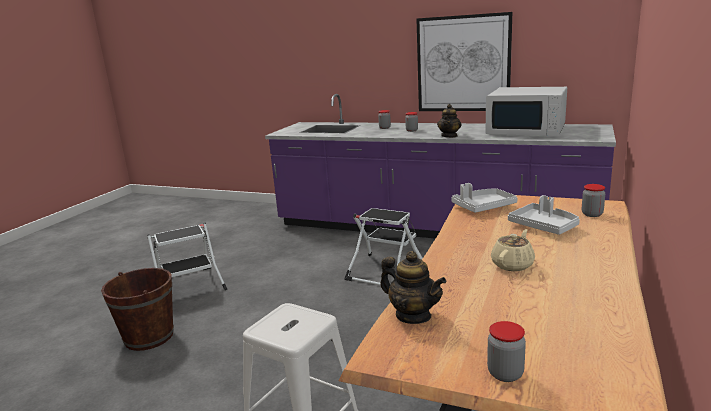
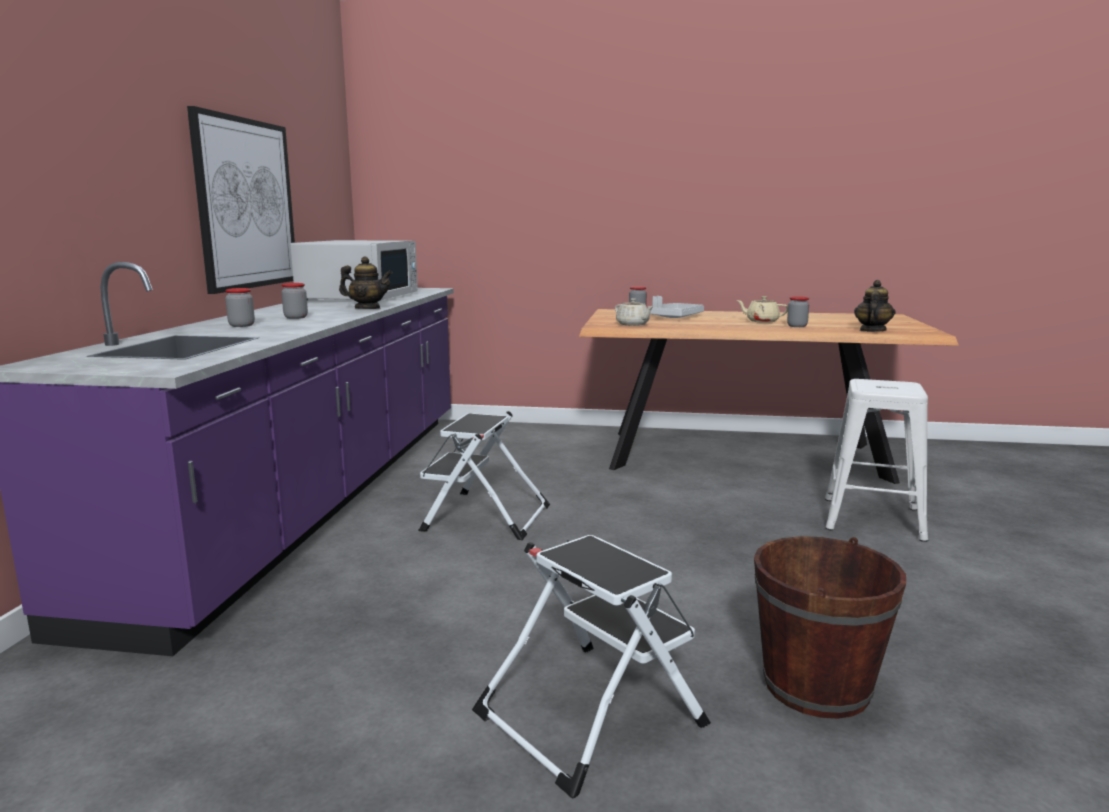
camera: 105 degrees left, 5 degrees down
grey tray [451,183,518,213] -> beige teapot [615,298,654,326]
jar [487,321,526,382] -> jar moved to [787,296,809,327]

